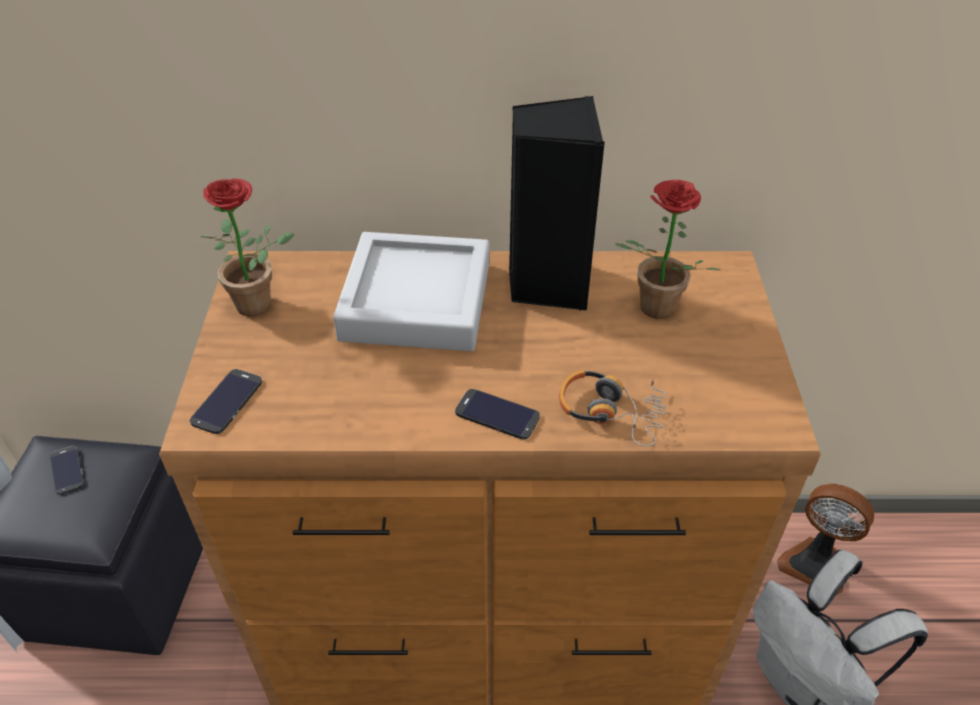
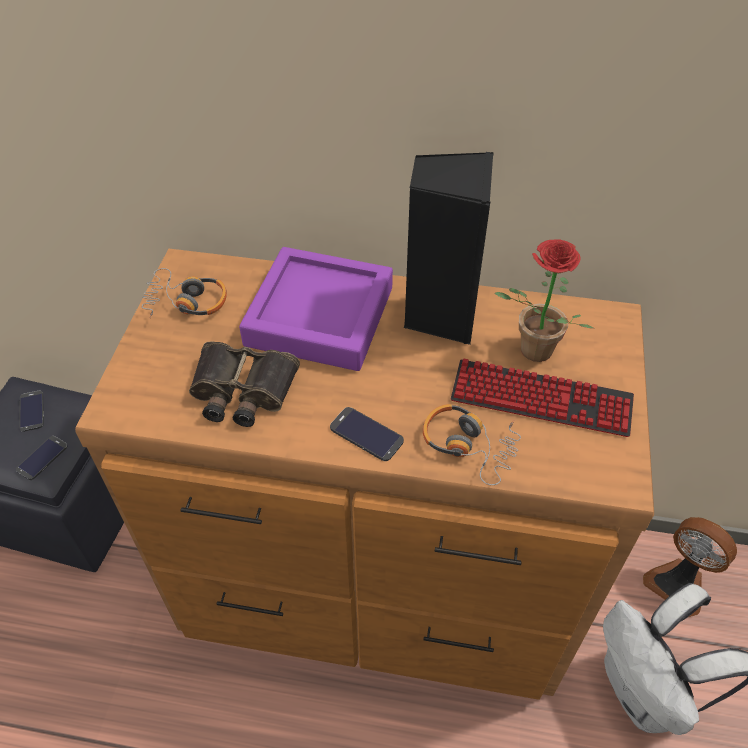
camera: 10 degrees right, 5 degrees up
phone [190,369,262,434] -> phone moved to [16,436,68,480]
potted plant [201,178,295,317] -> headphones [142,268,227,318]
grey tray [333,232,489,351] -> purple tray [239,247,393,371]
none -> binoculars [189,341,300,427]
none -> keyboard [451,359,634,437]

